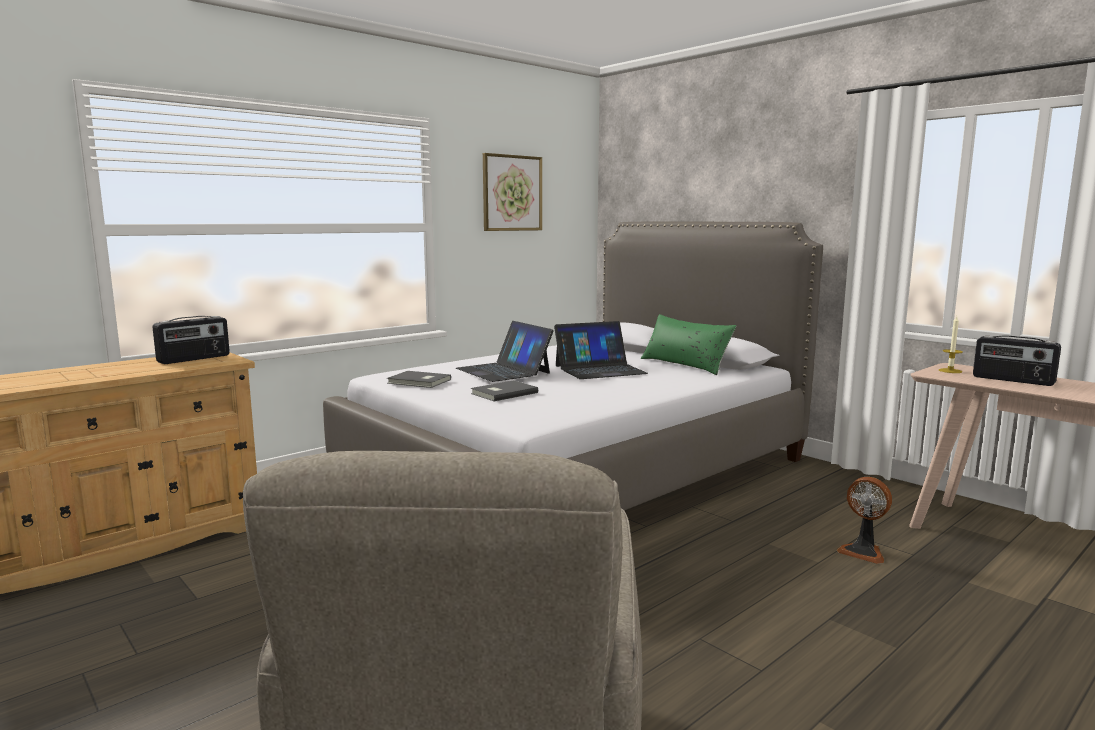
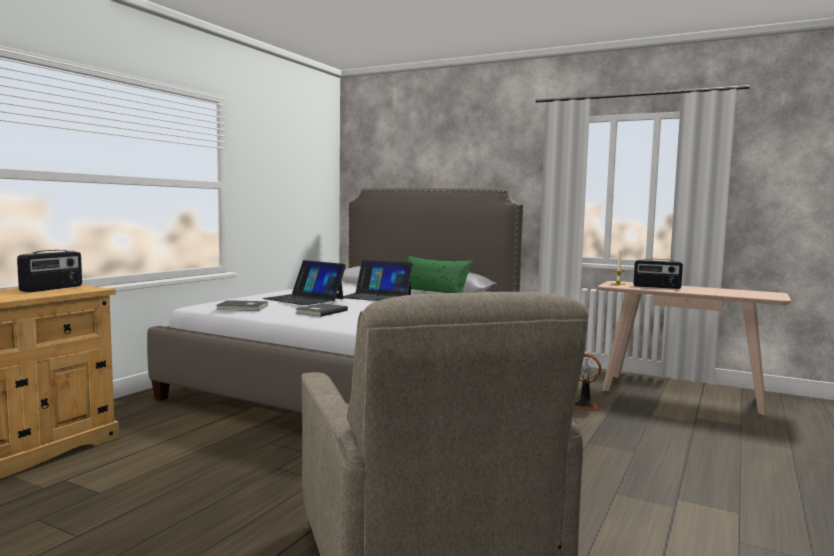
camera: 20 degrees left, 5 degrees down
picture [483,153,542,231] -> none
laptop [554,321,648,379] -> laptop turned 60 degrees clockwise [343,260,413,301]

